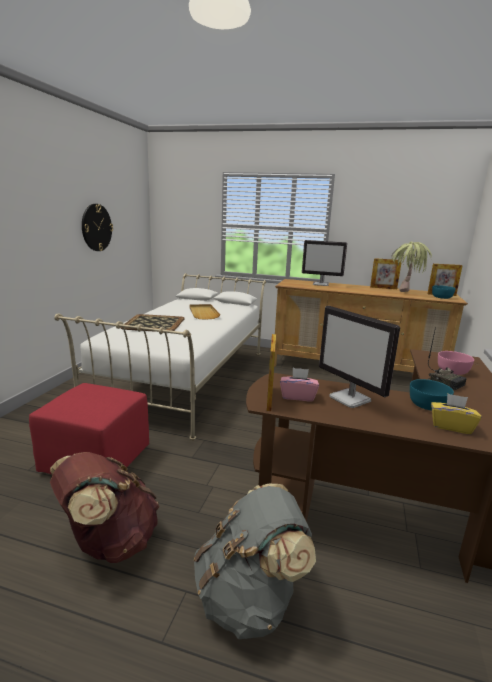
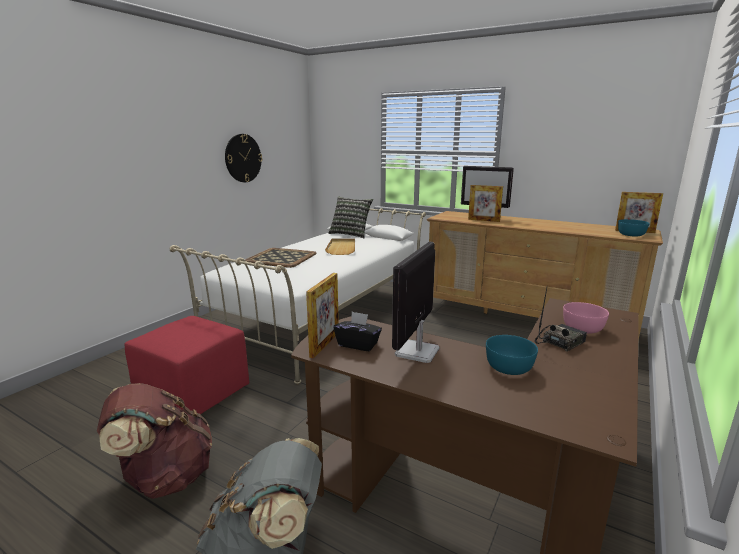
camera: 15 degrees right, 0 degrees up
pink tissue box [280,368,319,402] -> black tissue box [334,311,382,351]
monitor [319,306,400,408] -> monitor turned 45 degrees clockwise [392,242,440,363]
picture frame [370,258,402,289] -> picture frame moved to [468,185,503,222]
potted plant [391,242,432,292] -> none
radio [428,327,467,390] -> radio turned 105 degrees counterclockwise [535,288,587,352]
yellow tissue box [431,393,481,434] -> none
none -> pillow [328,196,373,238]

